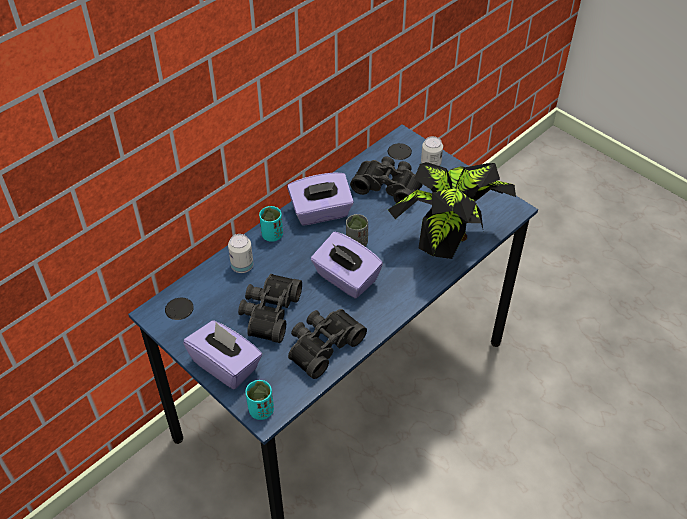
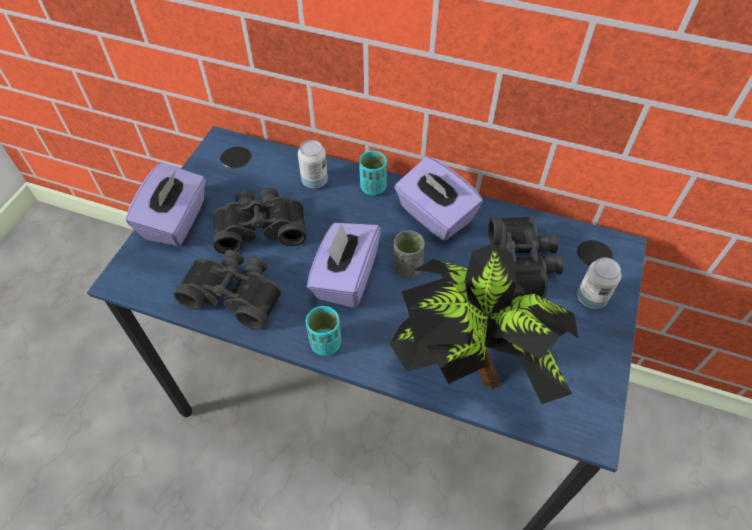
camera: 65 degrees right, 5 degrees up
turquoise cup [245,380,274,420] -> turquoise cup moved to [306,306,341,356]

